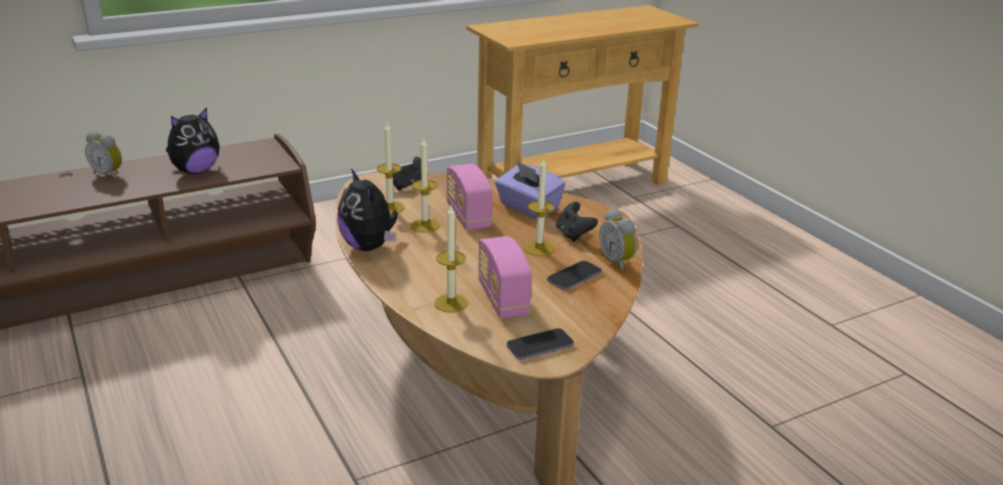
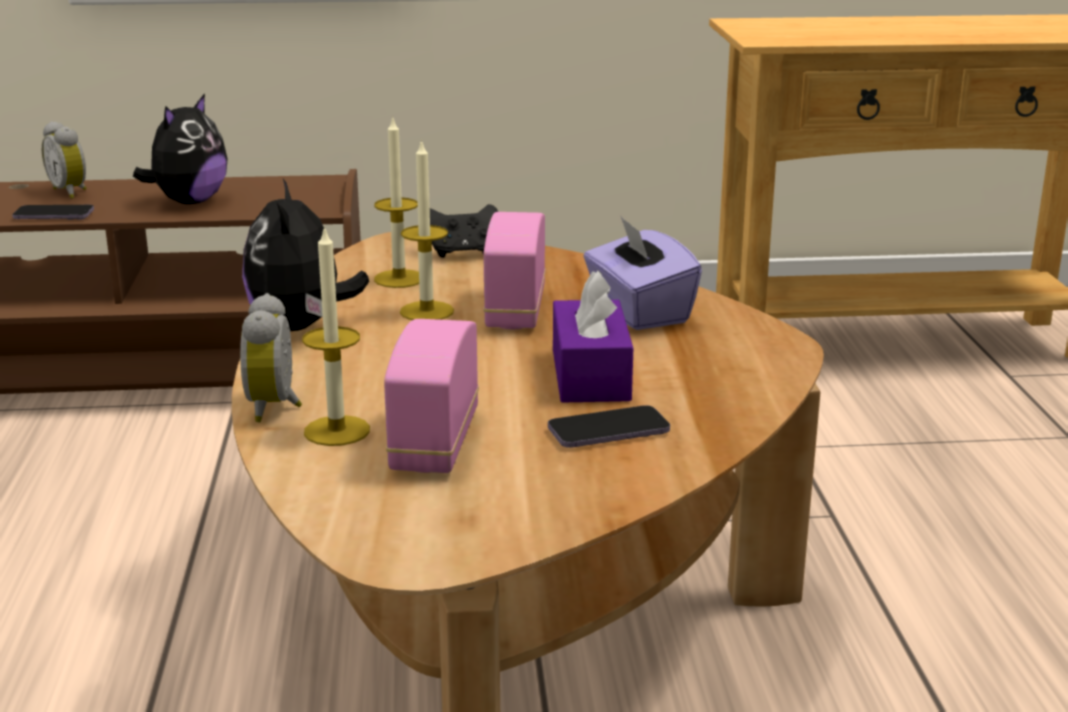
camera: 25 degrees right, 5 degrees down
plush toy [166,107,220,174] -> plush toy turned 45 degrees counterclockwise [133,93,228,204]
phone [507,328,574,360] -> phone moved to [12,205,94,220]
candle [524,157,554,256] -> purple tissue box [553,270,633,403]
black game controller [556,202,598,242] -> none
alarm clock [599,208,637,271] -> alarm clock moved to [240,293,302,422]

